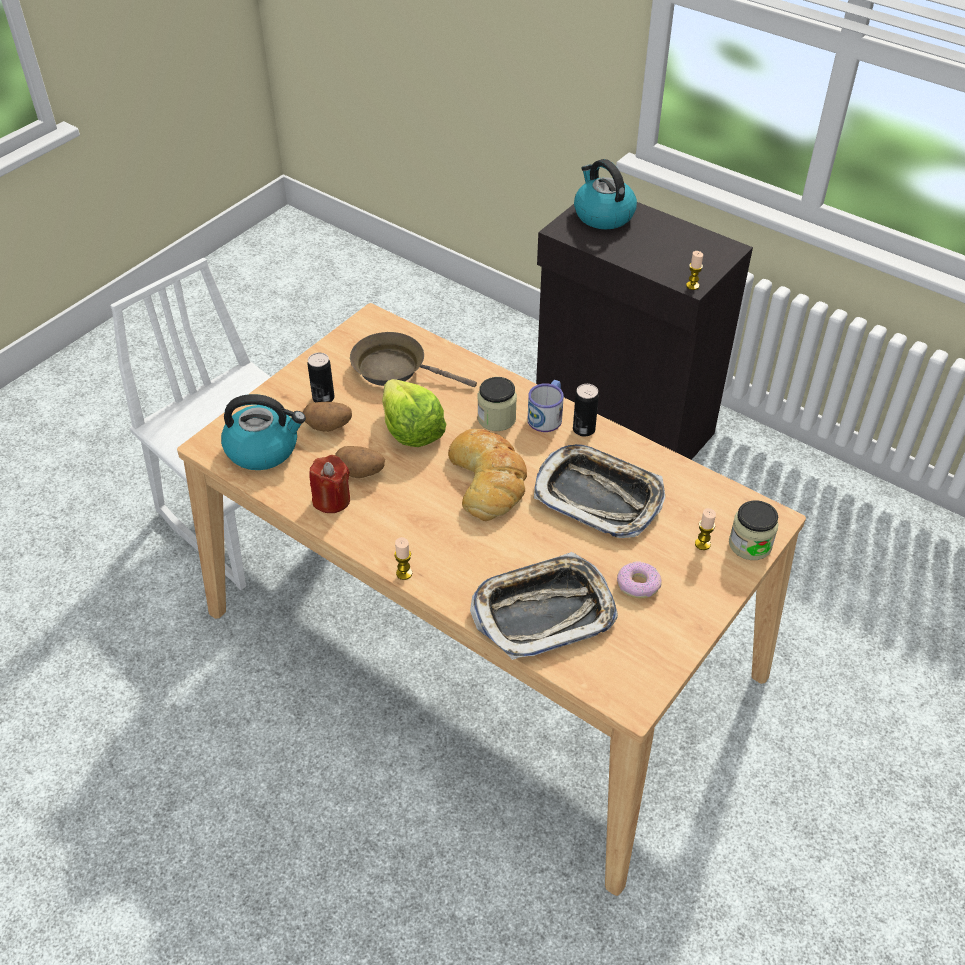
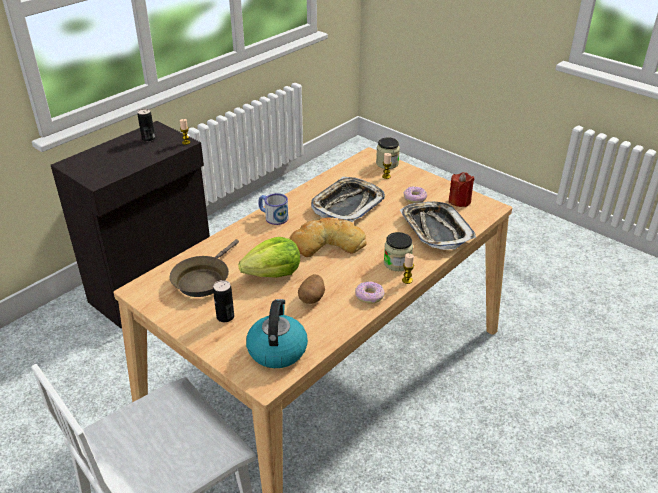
camera: 85 degrees left, 10 degrees down
potato [303,402,352,432] -> none
red candle [309,455,350,513] -> red candle moved to [449,172,475,207]
jar [477,377,517,431] -> jar moved to [384,232,413,271]
can [573,384,599,437] -> can moved to [138,109,155,142]
kettle [574,159,637,229] -> none
none -> donut [355,281,384,304]

